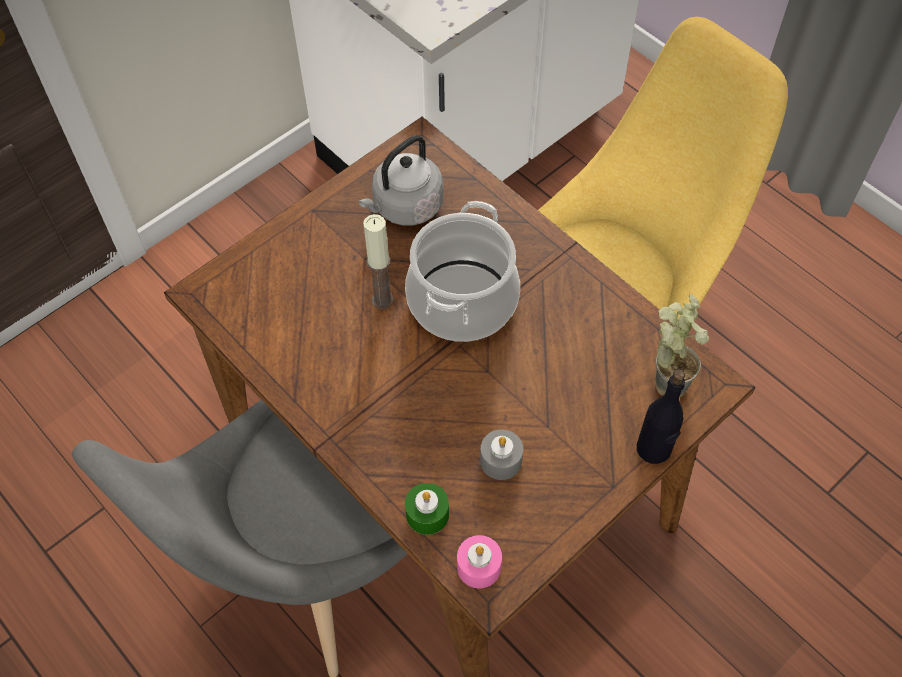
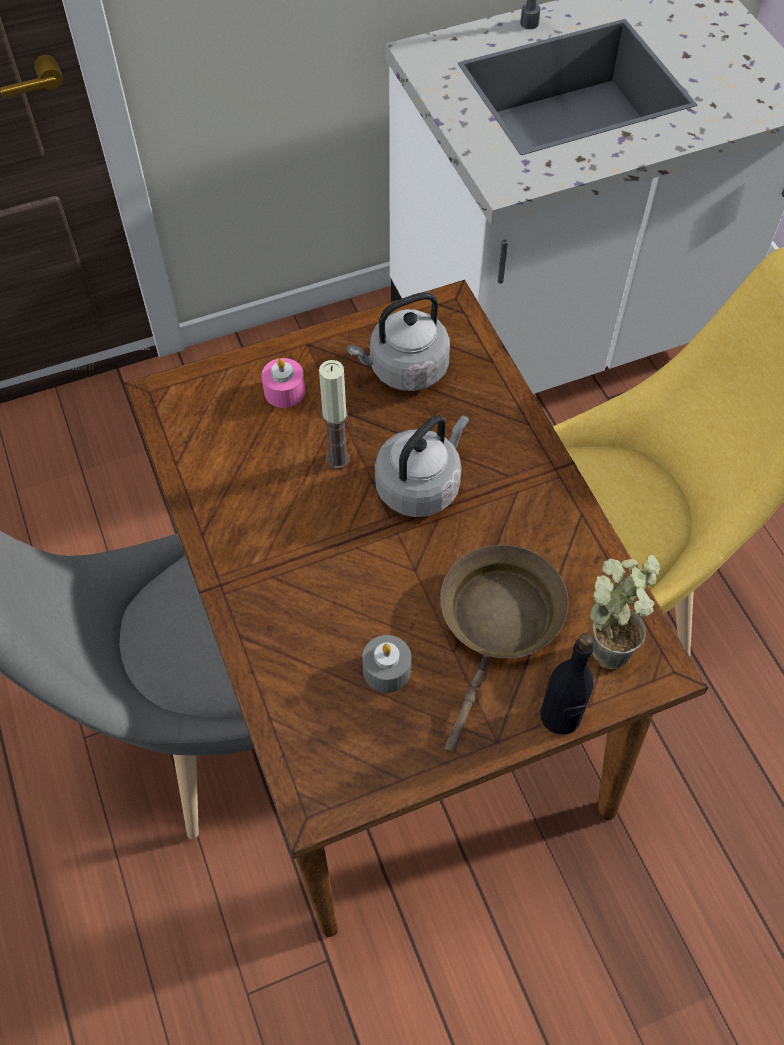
camera: 20 degrees right, 0 degrees up
cooking pot [405,201,520,342] -> grey kettle [375,415,469,517]
green candle [405,483,449,535] -> none
pink candle [457,535,502,589] -> pink candle moved to [262,358,305,408]
none -> brown frying pan [440,545,568,753]

